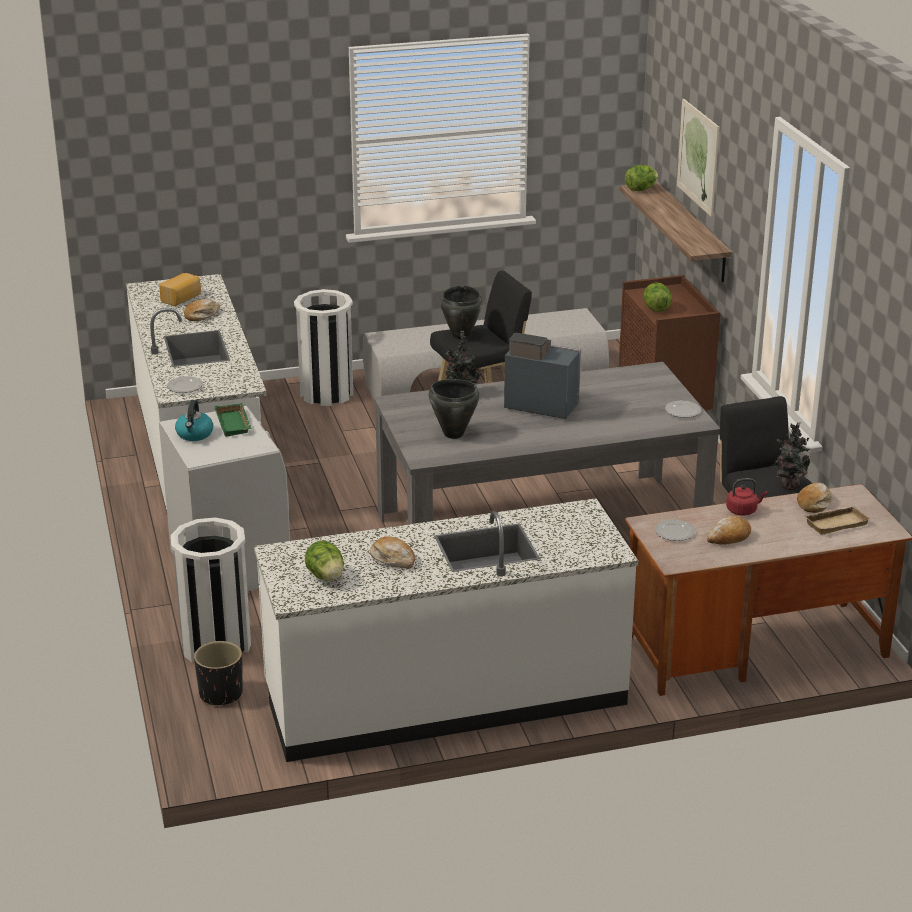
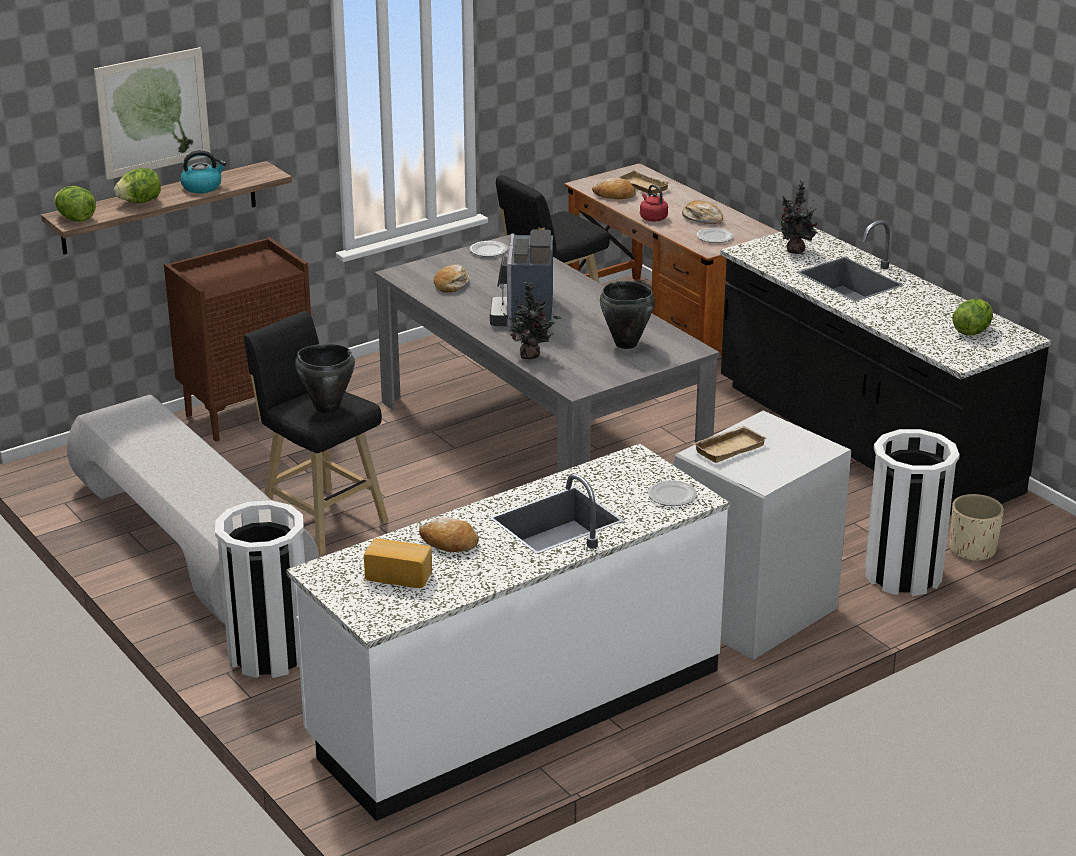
camera: 110 degrees left, 0 degrees up
kettle [175,400,213,441] -> kettle moved to [180,150,226,193]
black planter [194,641,243,706] -> beige planter [950,494,1004,562]
green tray [214,403,252,437] -> beige tray [692,426,767,463]
white counter [254,498,638,762] -> black counter [720,220,1051,516]
bread [370,536,415,568] -> bread moved to [434,264,469,293]
lettuce [644,282,672,312] -> lettuce moved to [114,168,161,203]
potted plant [771,423,811,490] -> potted plant moved to [780,180,818,254]

